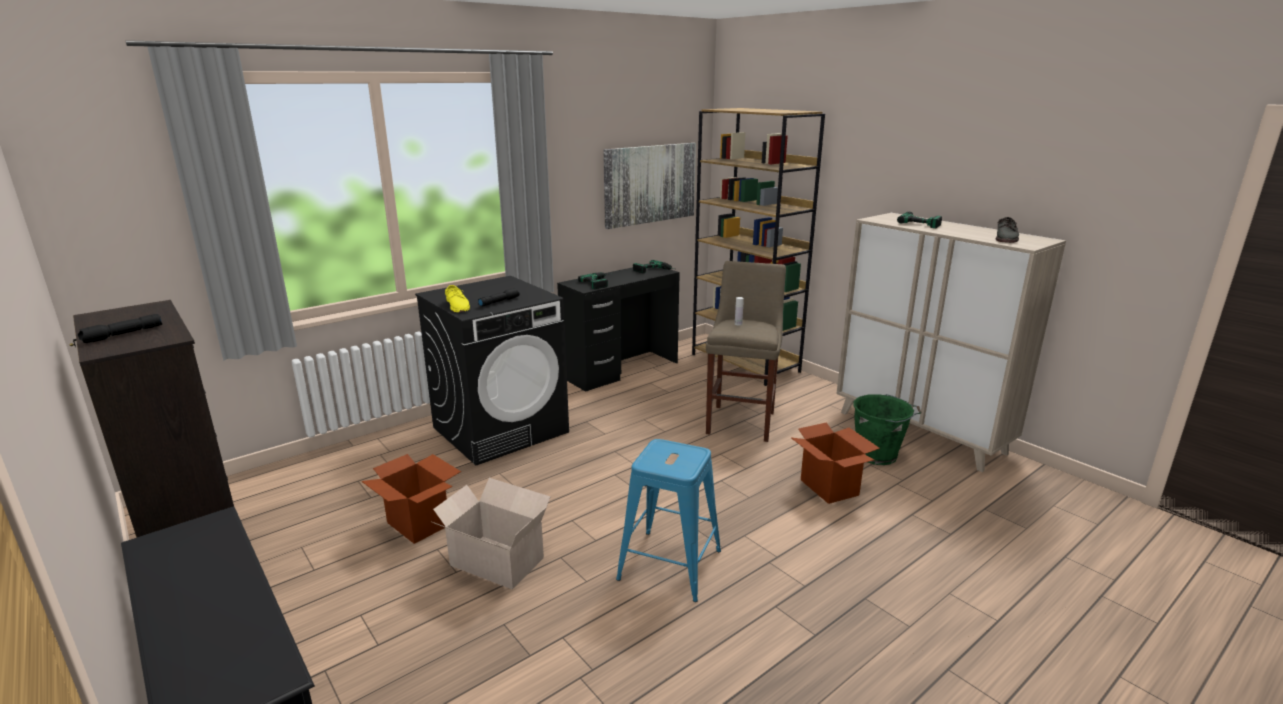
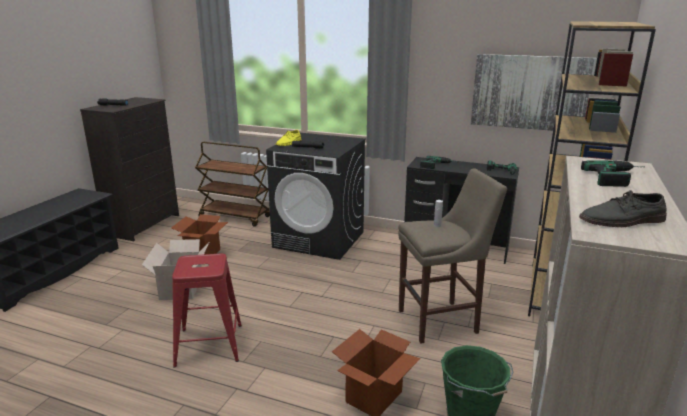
camera: 60 degrees right, 0 degrees up
blue stool [616,439,721,602] -> red stool [172,254,242,367]
none -> brown cart [195,142,270,227]

